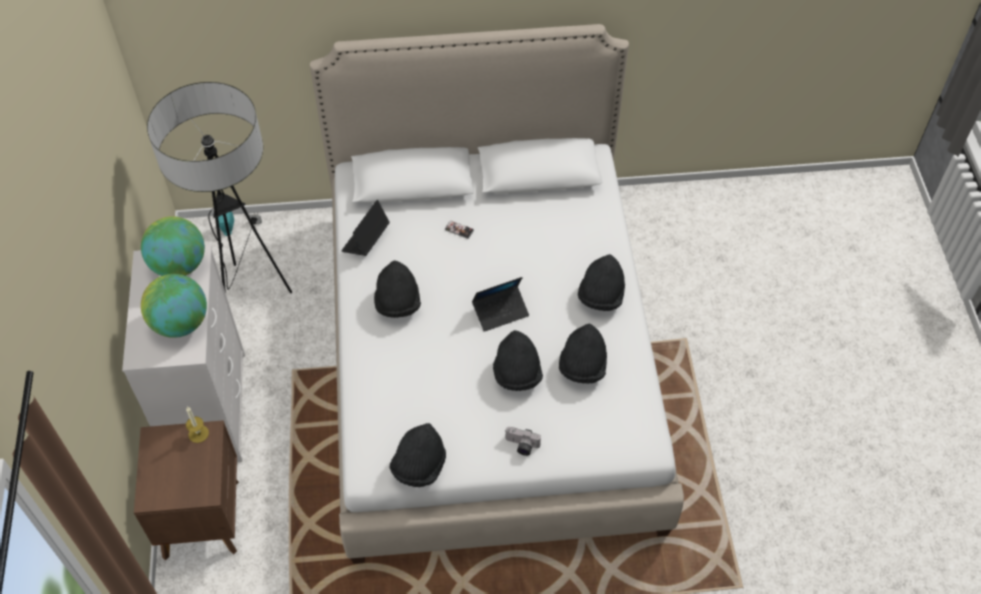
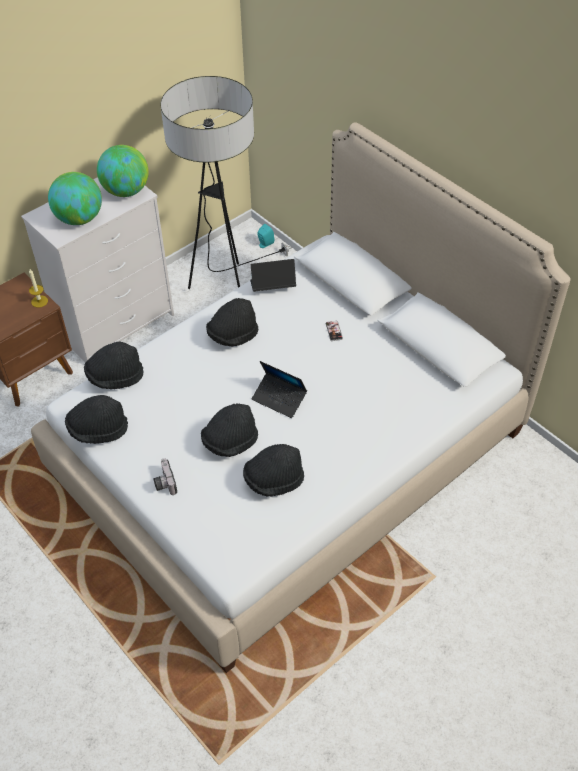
camera: 55 degrees right, 5 degrees down
black hat [578,254,625,311] -> black hat moved to [84,341,144,389]

